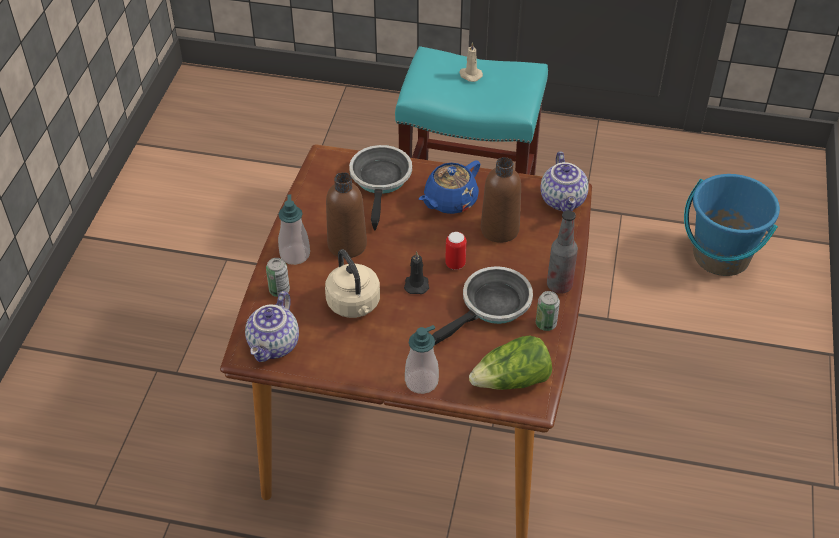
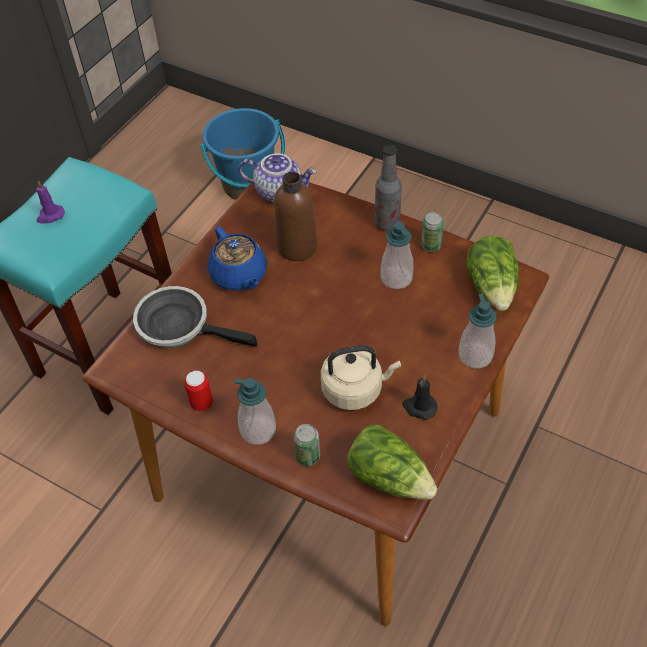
camera: 70 degrees left, 5 degrees up
teapot [245,291,299,362] -> lettuce [347,425,437,500]
brown bottle [326,172,367,258] -> none
black candle [404,251,429,294] -> black candle moved to [403,376,438,420]
frying pan [432,266,533,345] -> soap dispenser [380,222,413,289]
can [445,232,467,270] -> can moved to [184,370,213,411]
beige candle [459,42,483,82] -> purple candle [36,181,65,223]

